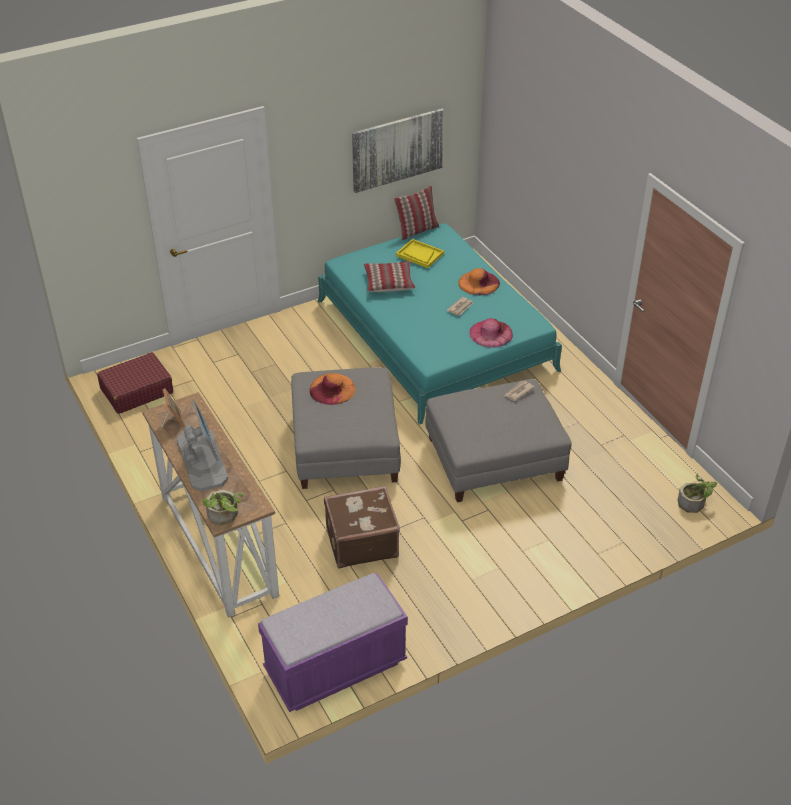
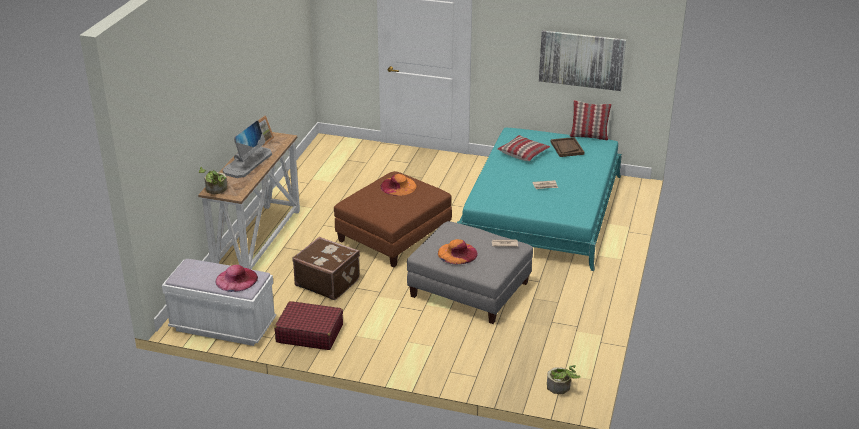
camera: 45 degrees right, 10 degrees down
red suitcase [97,352,173,414] -> red suitcase moved to [274,301,343,350]
purple bench [258,573,408,712] -> white bench [162,259,276,346]
grey ottoman [291,367,401,489] -> brown ottoman [334,171,452,267]
yellow tray [396,239,444,268] -> brown tray [551,137,584,157]
orange hat [459,268,500,296] -> orange hat moved to [438,239,478,264]
pink hat [469,318,513,348] -> pink hat moved to [216,265,258,292]

